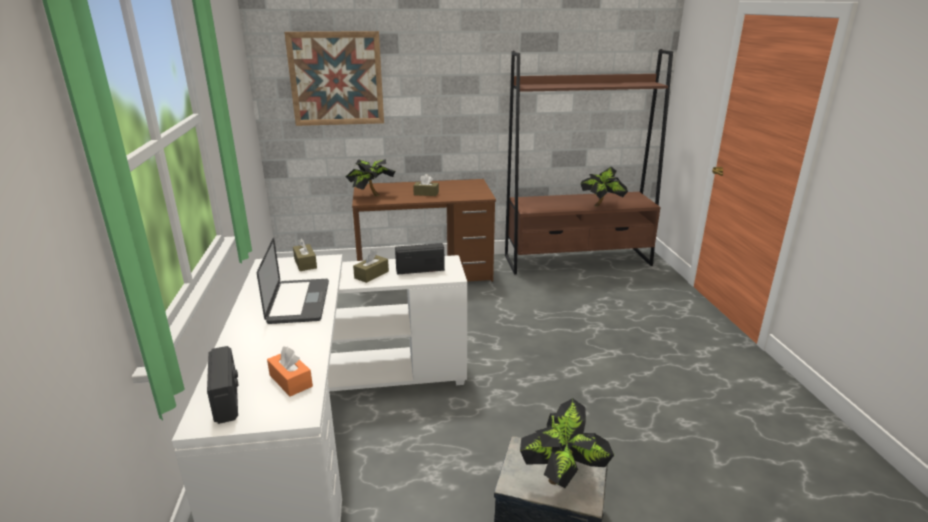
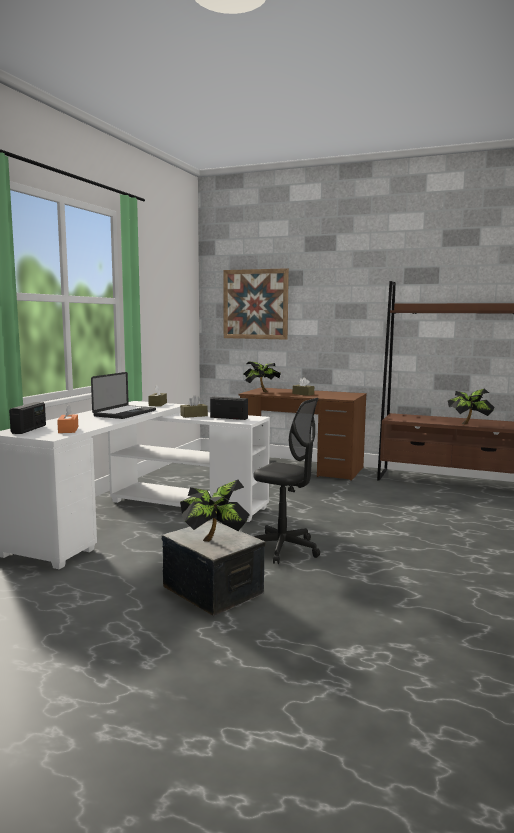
camera: 30 degrees right, 15 degrees down
none -> black office chair [253,398,320,564]

